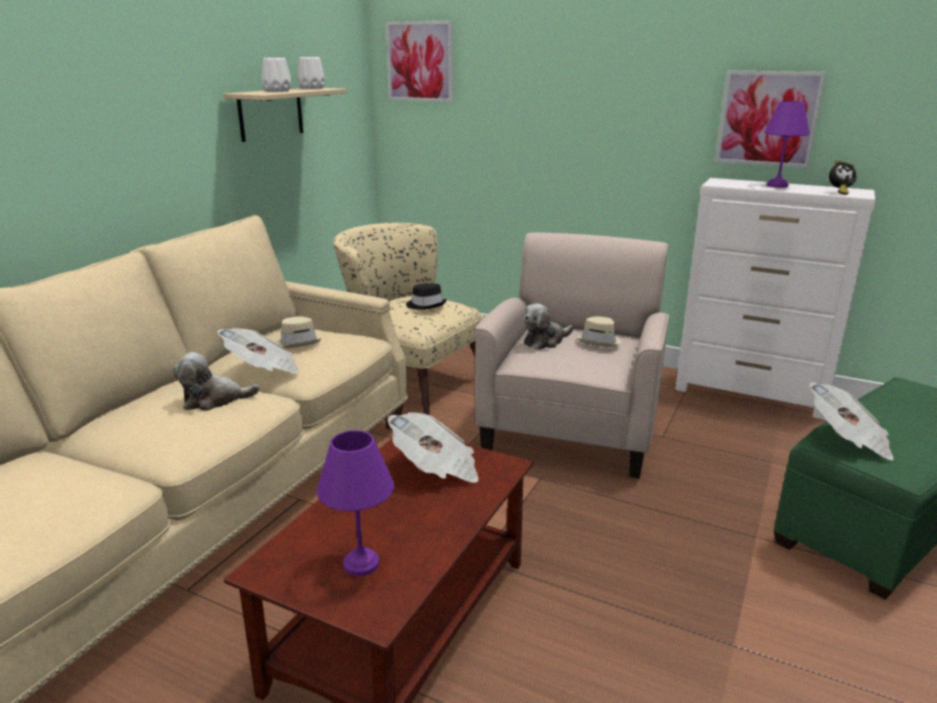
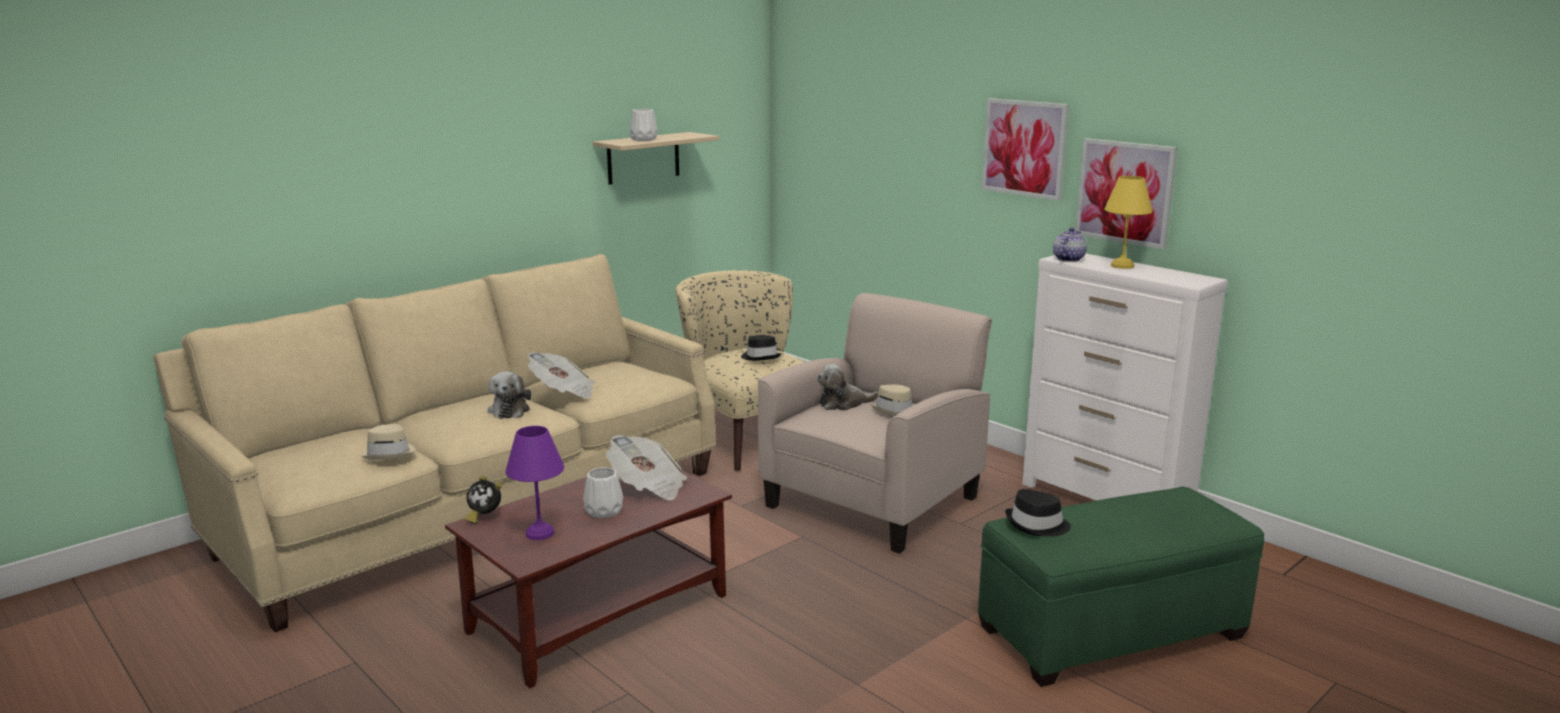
camera: 20 degrees right, 5 degrees down
plush toy [173,352,260,411] -> plush toy turned 105 degrees counterclockwise [488,371,531,419]
beige hat [275,316,322,348] -> beige hat moved to [361,424,416,460]
white vase [298,57,325,89] -> white vase moved to [583,468,623,518]
picture [386,21,453,102] -> picture moved to [982,98,1069,201]
purple table lamp [764,101,809,188] -> yellow table lamp [1104,176,1153,269]
newspaper [809,382,894,460] -> black hat [1005,489,1071,537]
alarm clock [829,159,857,195] -> alarm clock moved to [465,476,502,524]
none -> teapot [1053,228,1087,262]

